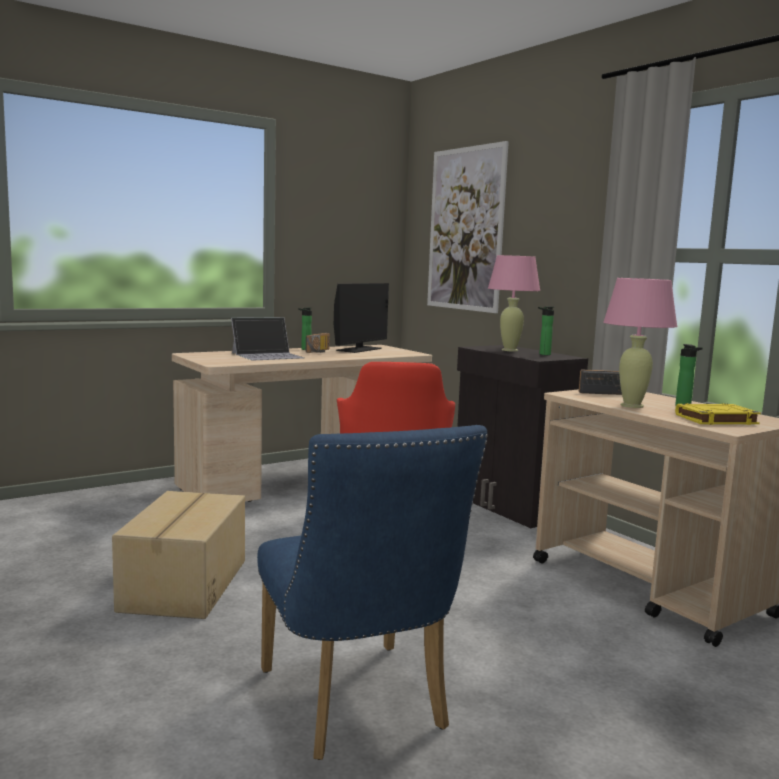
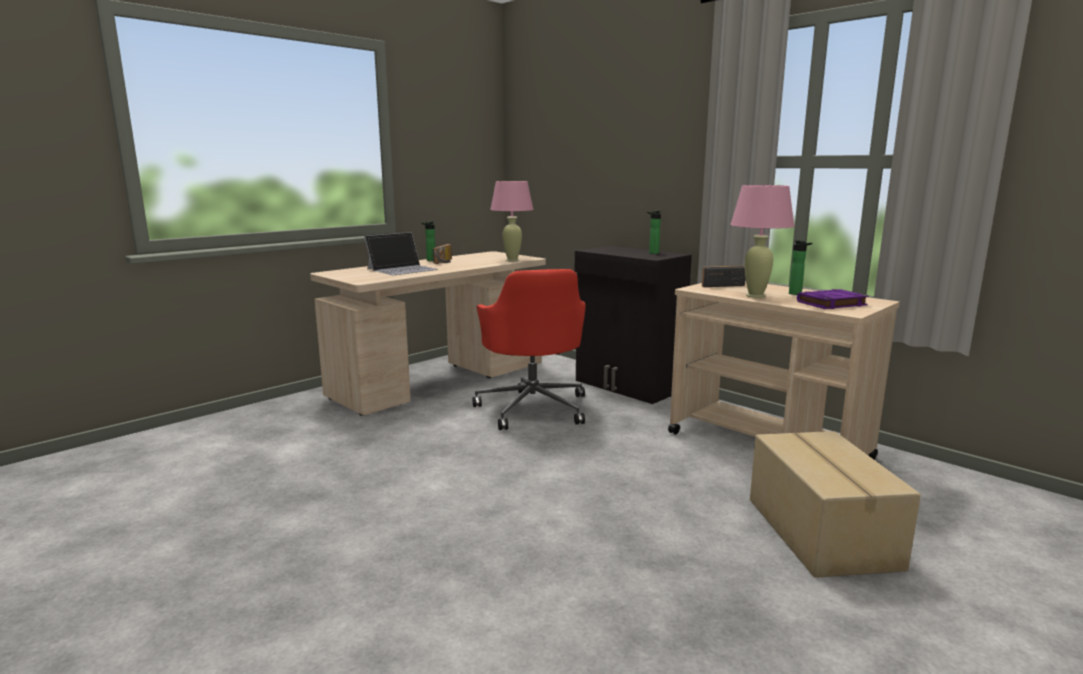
camera: 10 degrees left, 5 degrees up
cardboard box [112,491,245,619] -> cardboard box moved to [750,431,921,578]
blue chair [257,425,487,760] -> none
monitor [334,283,389,353] -> none
picture [427,141,509,313] -> none
pink table lamp [488,255,540,352] -> pink table lamp moved to [490,181,534,261]
yellow book [675,403,761,425] -> purple book [797,289,869,309]

